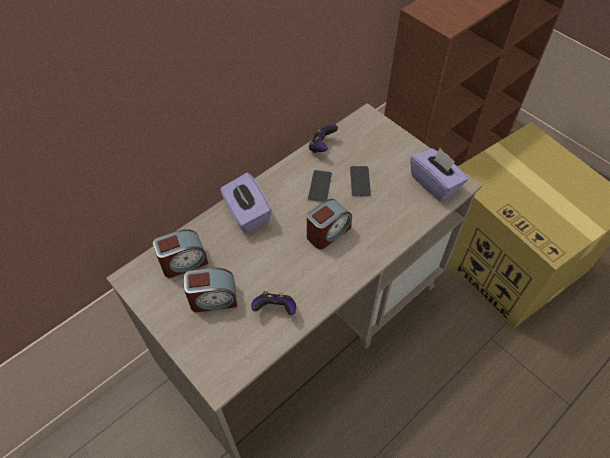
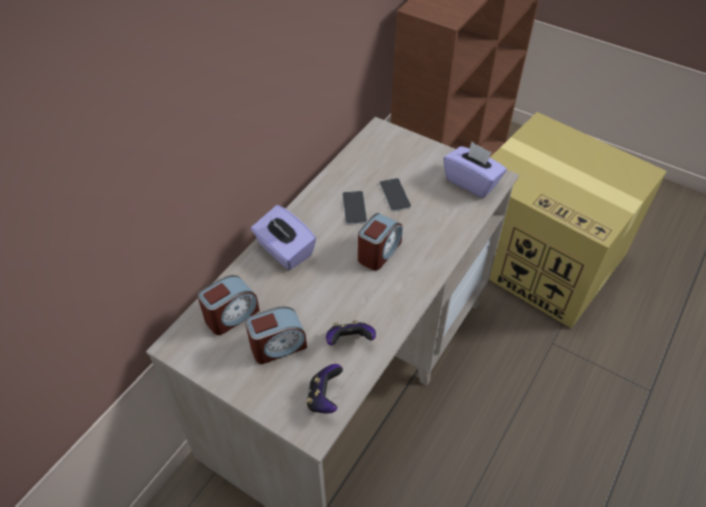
camera: 15 degrees left, 5 degrees down
game controller [309,124,338,153] -> game controller moved to [307,364,343,413]

